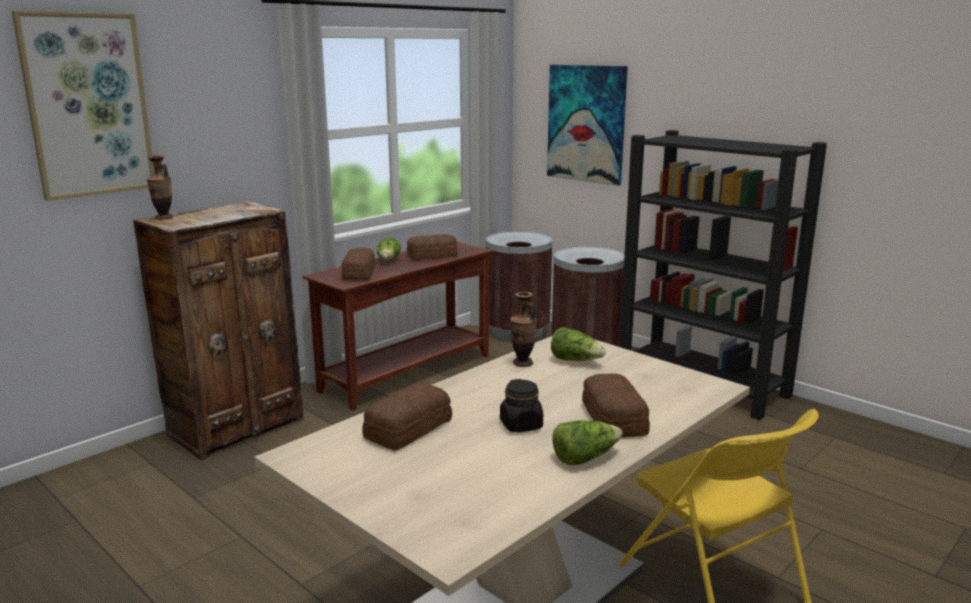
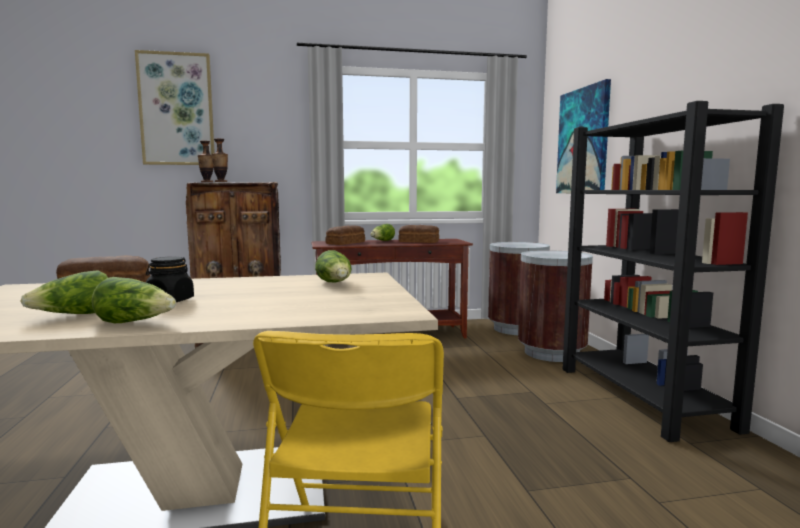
camera: 35 degrees right, 10 degrees down
vase [510,292,537,367] -> vase moved to [212,139,228,182]
bread [582,373,650,438] -> none
none -> lettuce [20,270,108,314]

